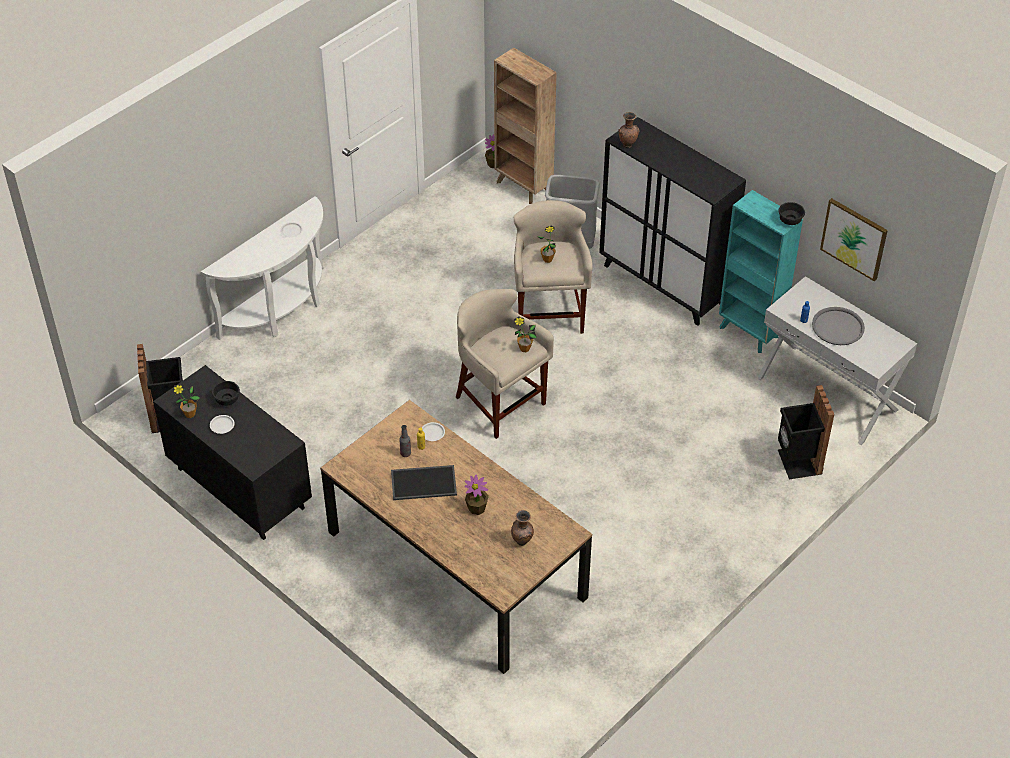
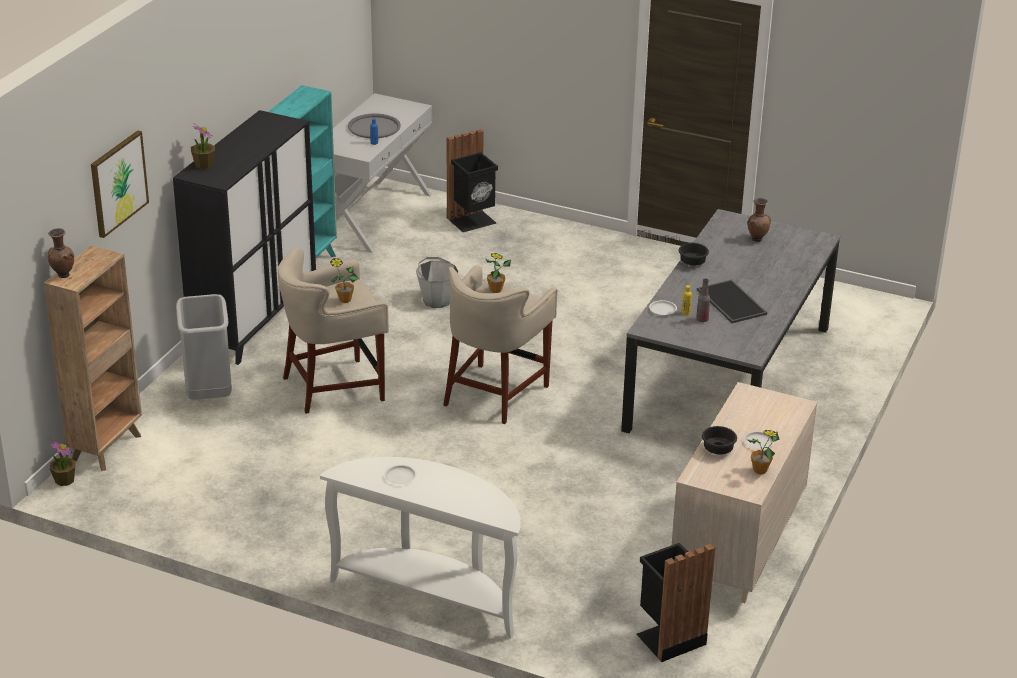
camera: 110 degrees left, 15 degrees down
black dresser [153,365,312,540] -> beige dresser [672,382,817,603]
brown dining table [320,400,592,674] -> grey dining table [621,209,840,433]
potted plant [465,475,489,515] -> potted plant moved to [191,123,215,169]
brown vase [618,112,640,148] -> brown vase moved to [48,228,74,278]
black bowl [778,202,805,225] -> black bowl moved to [679,243,709,265]
picture [820,198,888,281] -> picture moved to [91,130,149,238]
none -> grey bucket [416,257,458,308]

